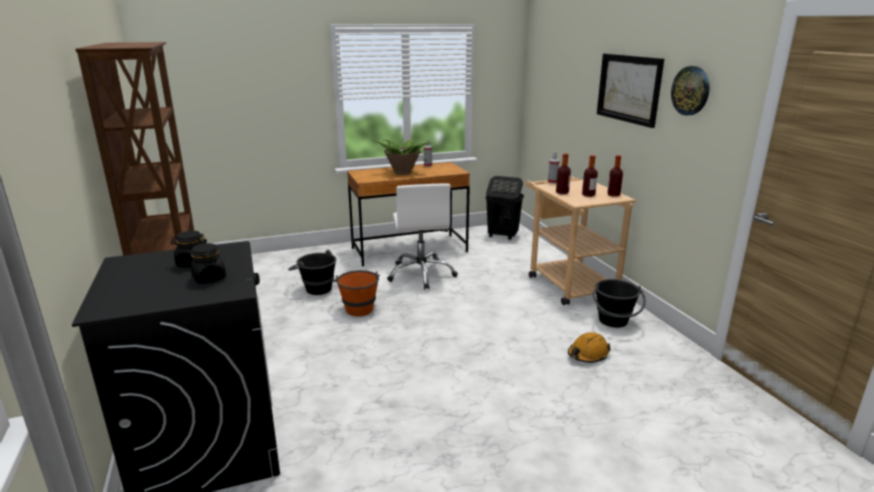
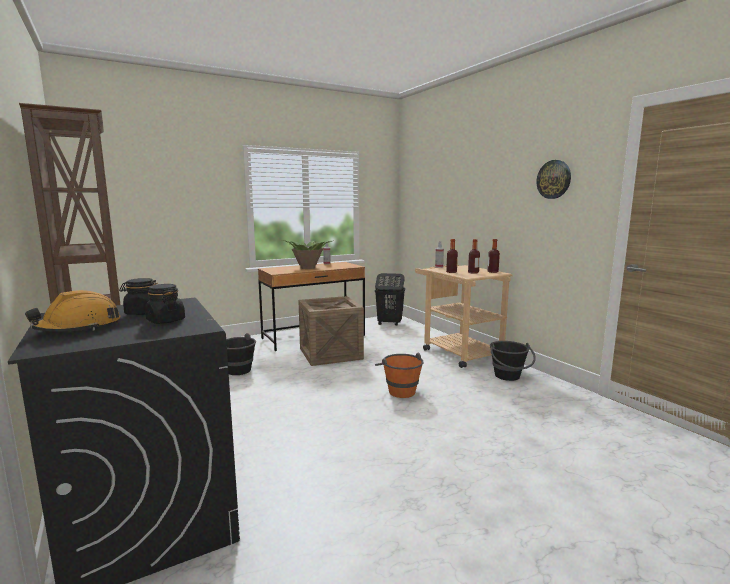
camera: 10 degrees left, 10 degrees down
orange bucket [332,270,380,316] -> orange bucket moved to [375,352,423,398]
white office chair [387,184,458,290] -> crate [298,296,364,366]
orange hard hat [568,332,611,363] -> orange hard hat moved to [25,290,120,332]
picture [597,54,664,128] -> none

